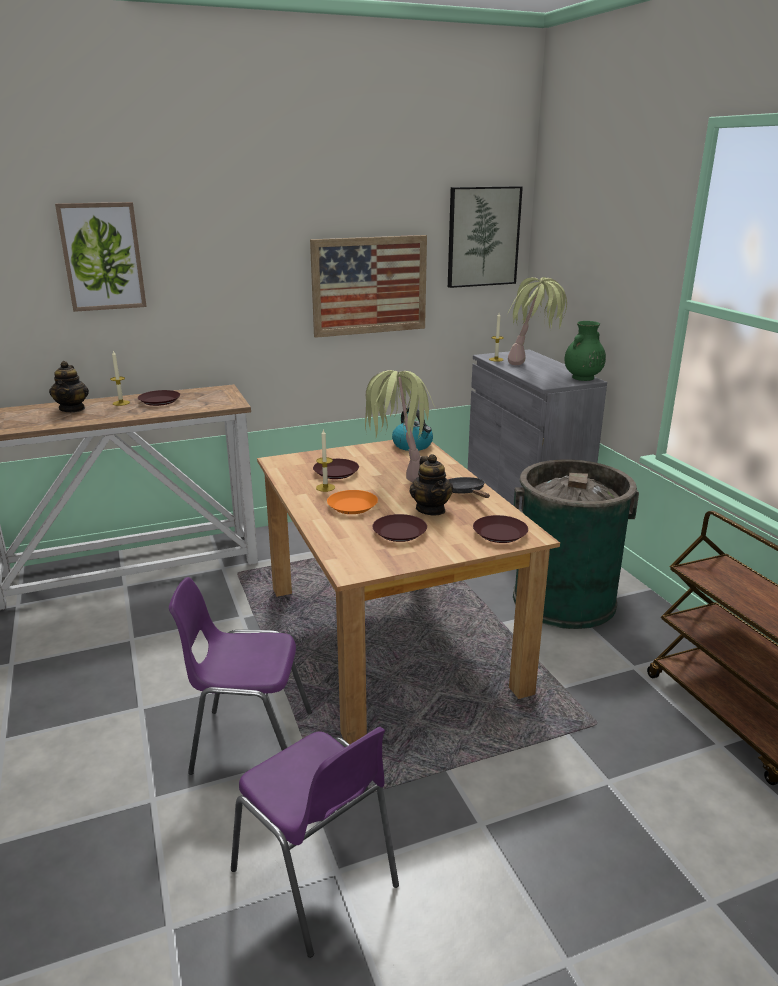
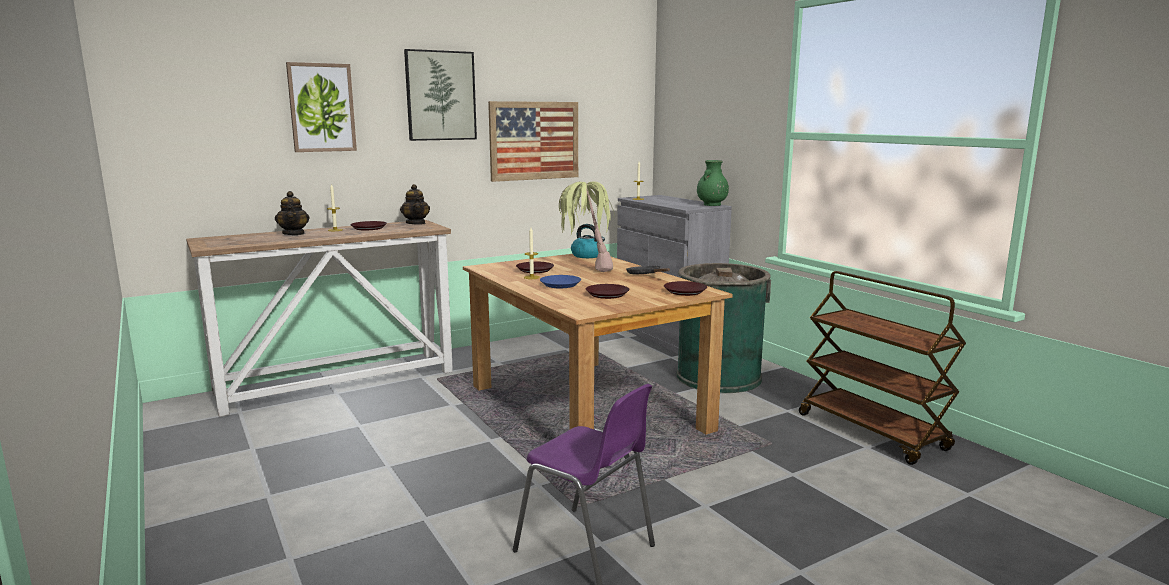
camera: 10 degrees left, 10 degrees down
purple chair [169,577,312,775] -> none
orange plate [327,490,378,514] -> blue plate [540,275,581,288]
teapot [410,454,453,515] -> teapot moved to [400,184,430,224]
picture [448,186,523,288] -> picture moved to [404,49,477,141]
potted plant [507,277,567,365] -> none

